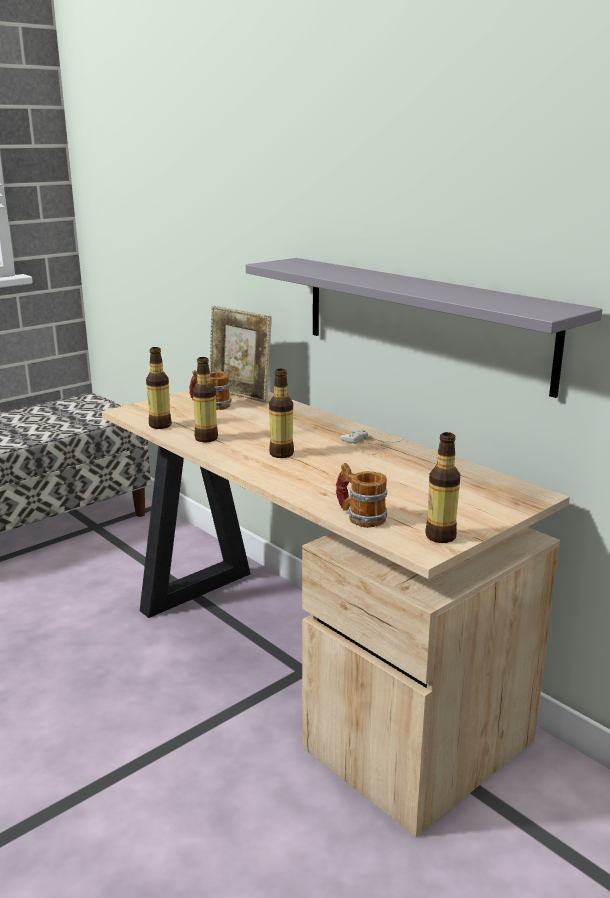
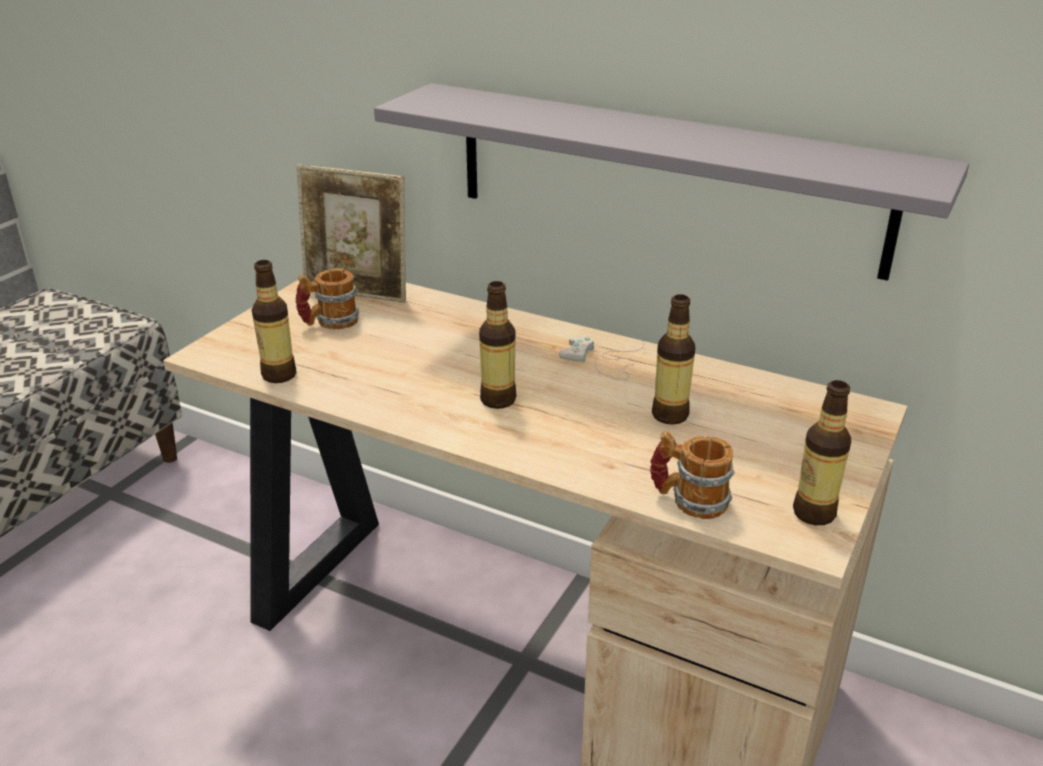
camera: 20 degrees left, 10 degrees up
bottle [193,357,218,442] -> bottle moved to [652,294,696,425]

